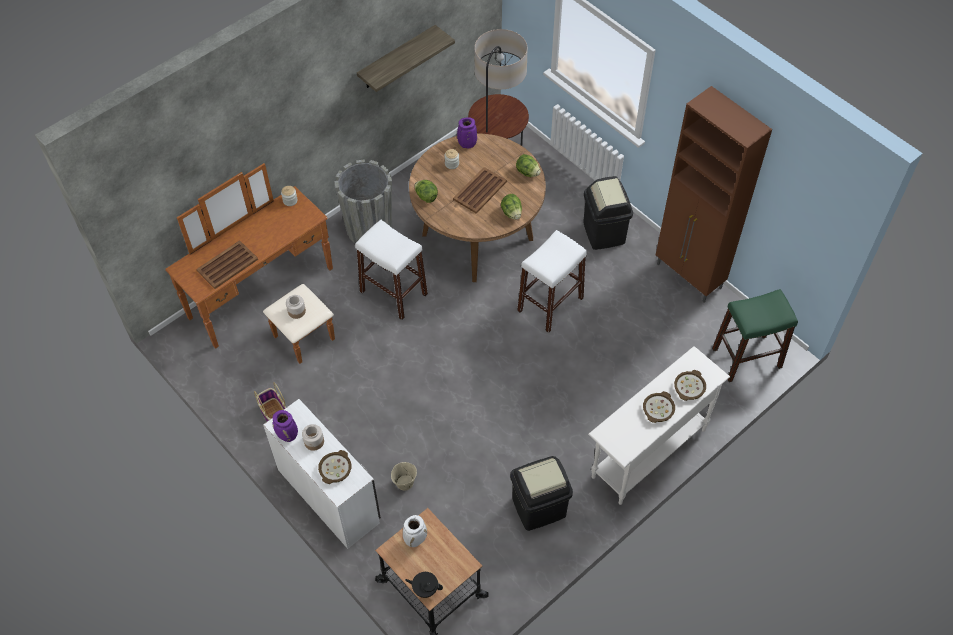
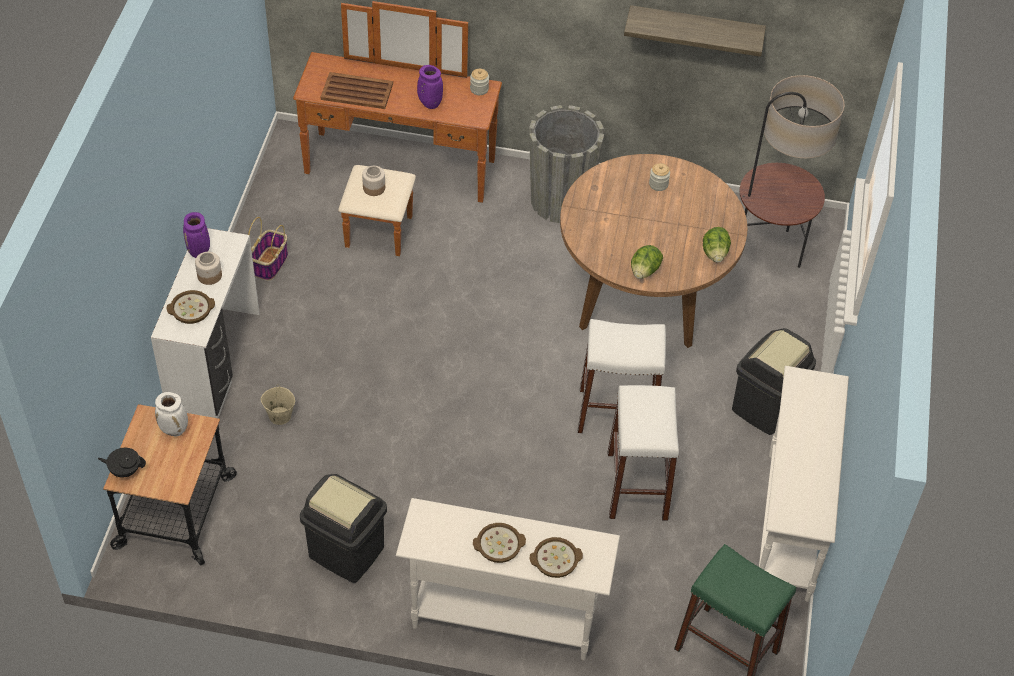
camera: 50 degrees right, 5 degrees down
white stool [355,220,428,320] -> white stool moved to [607,385,679,521]
black teapot [405,572,443,598] -> black teapot turned 60 degrees counterclockwise [98,448,146,477]
lettuce [415,180,438,203] -> none
brown tray [453,167,507,213] -> none
purple vase [457,117,477,148] -> purple vase moved to [417,65,443,109]
brown cabinet [656,86,772,303] -> white console table [759,366,849,602]

